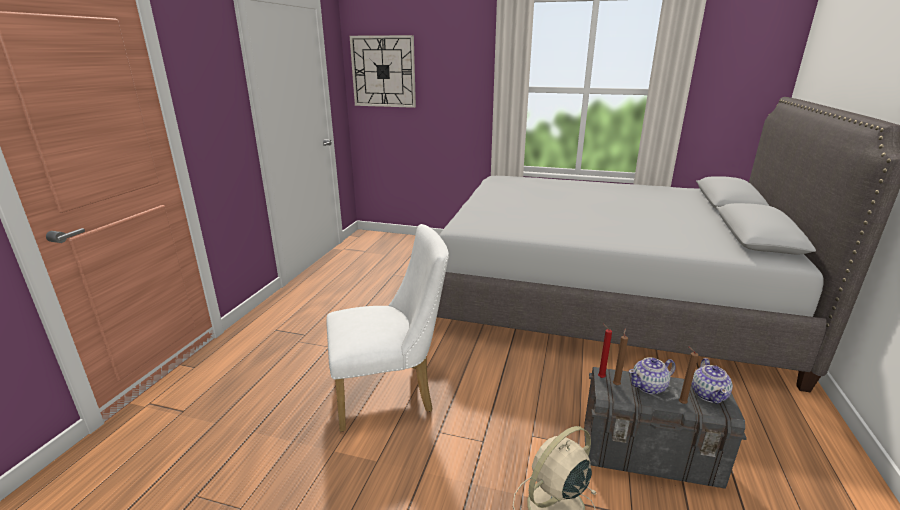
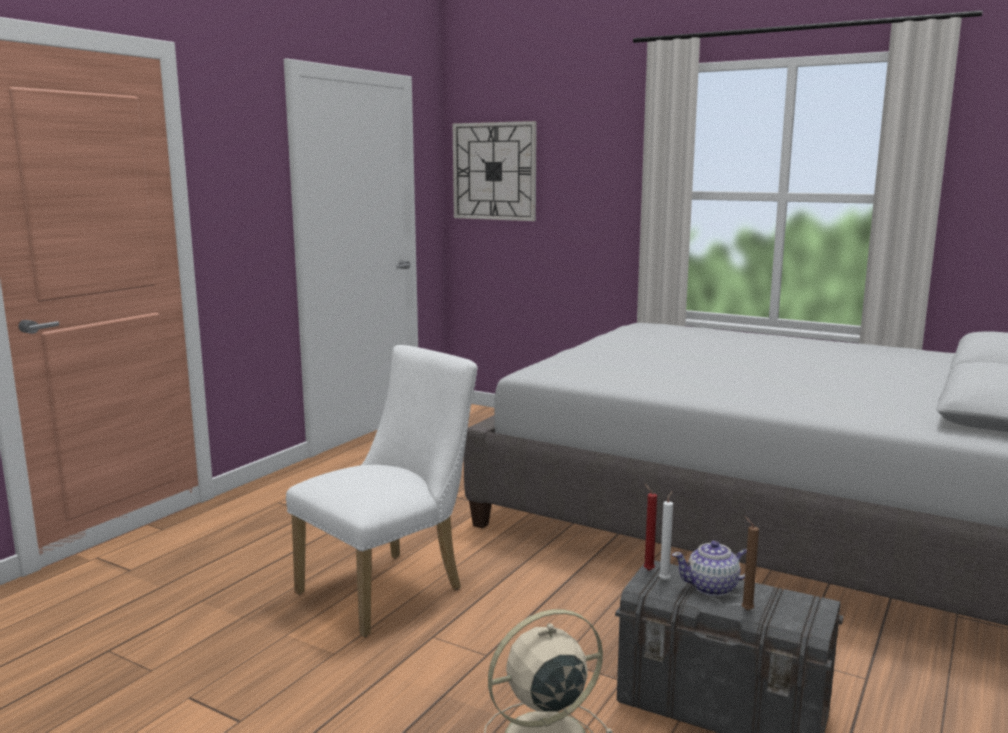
camera: 15 degrees right, 10 degrees down
white chair [326,224,449,432] -> white chair turned 45 degrees counterclockwise [286,345,478,637]
brown candle [613,328,628,385] -> white candle [659,491,673,581]
teapot [692,358,733,404] -> none

